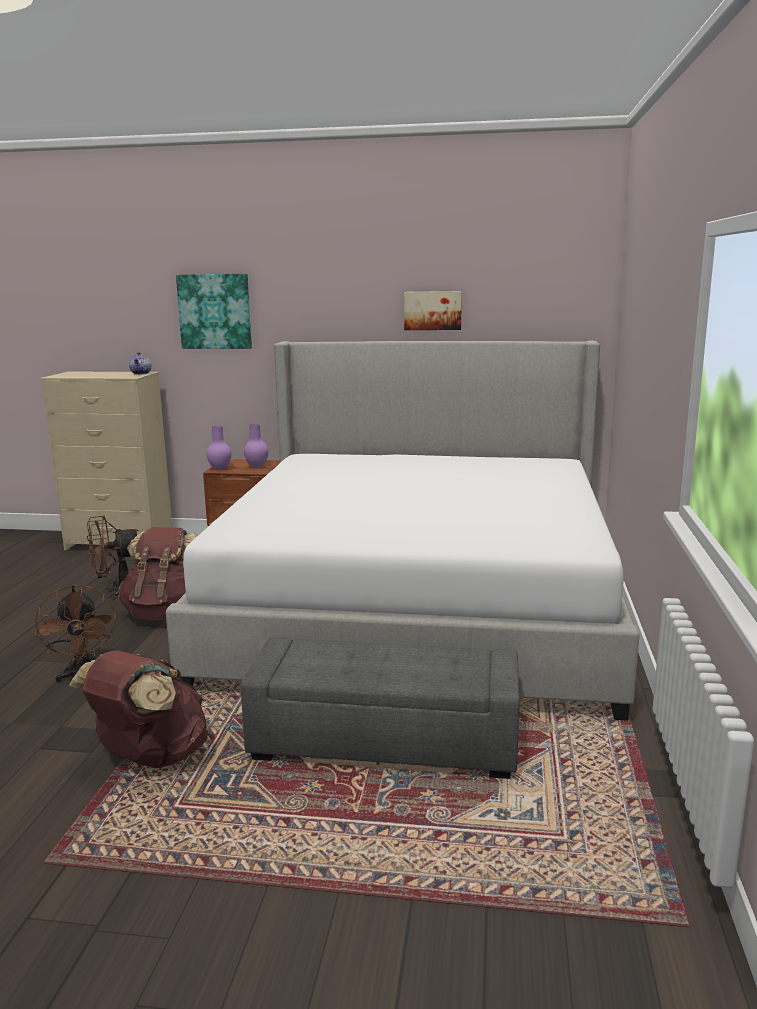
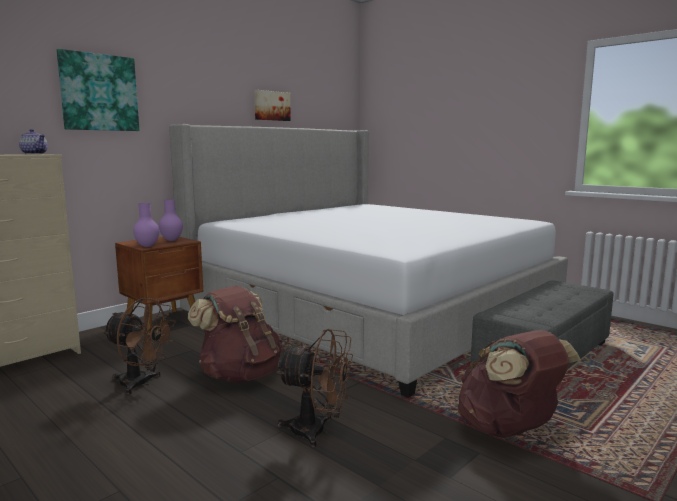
camera: 55 degrees left, 5 degrees down
brown fan [87,516,138,599] -> brown fan turned 90 degrees counterclockwise [103,298,176,395]

